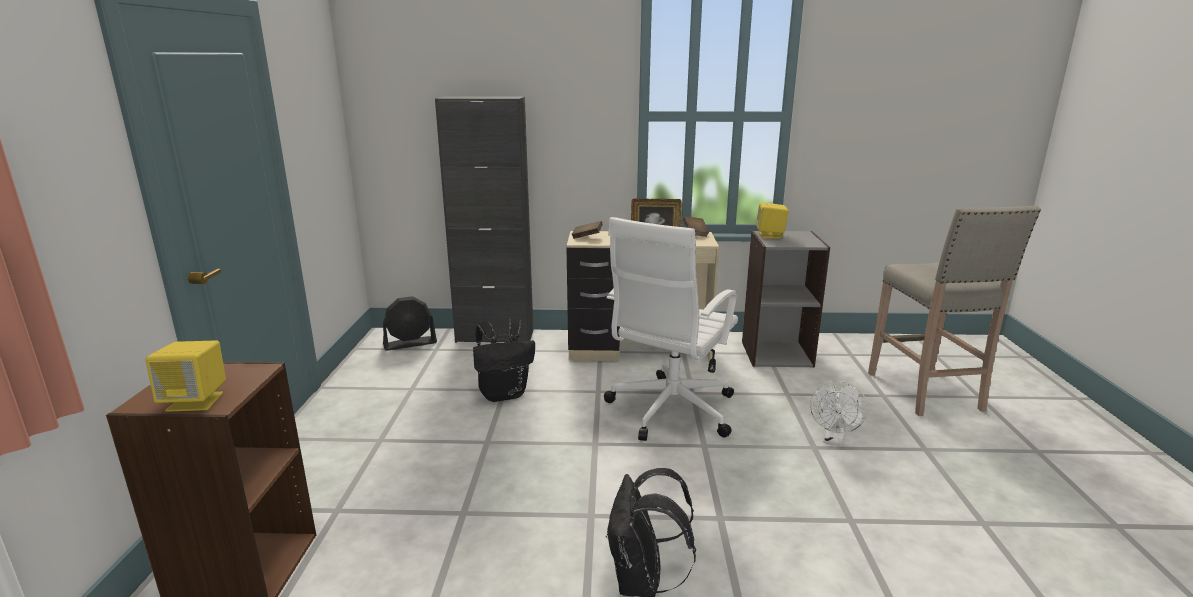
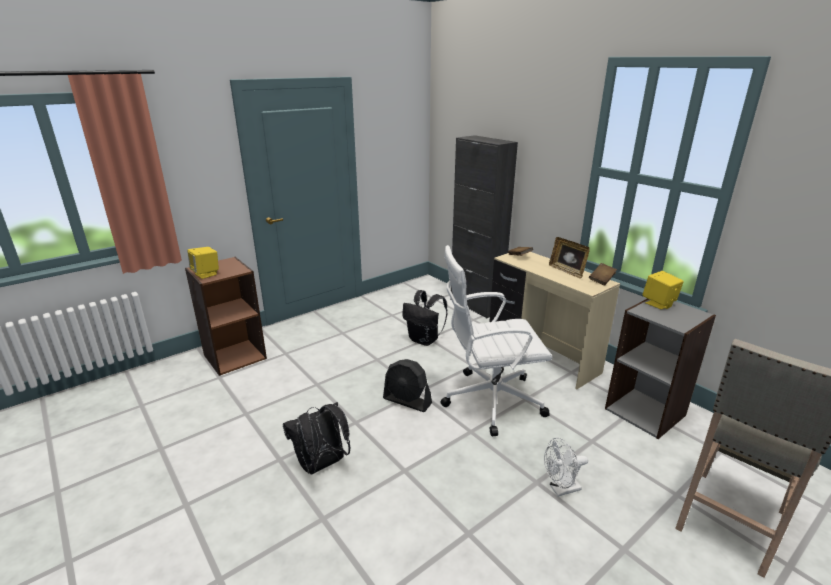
camera: 50 degrees right, 5 degrees up
black fan [383,296,437,351] -> black fan moved to [383,359,432,412]

